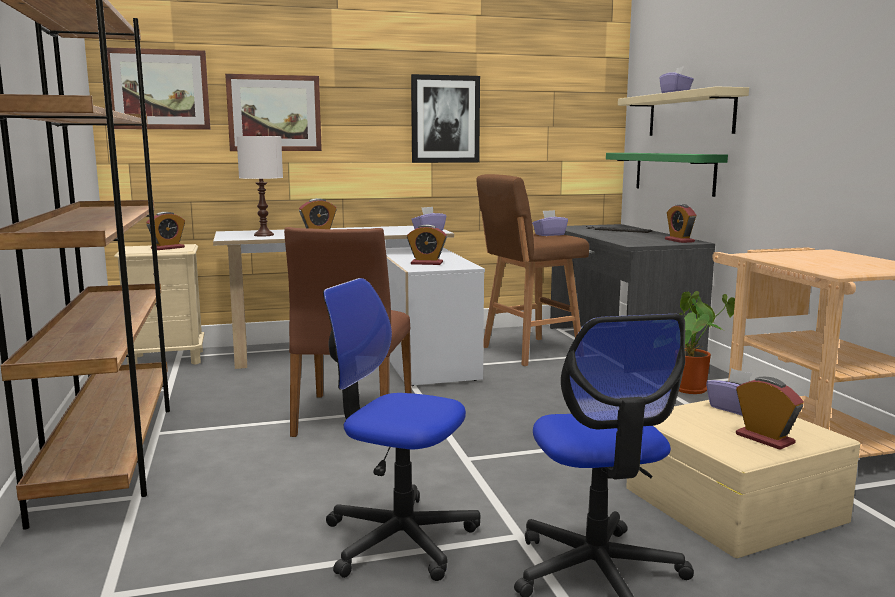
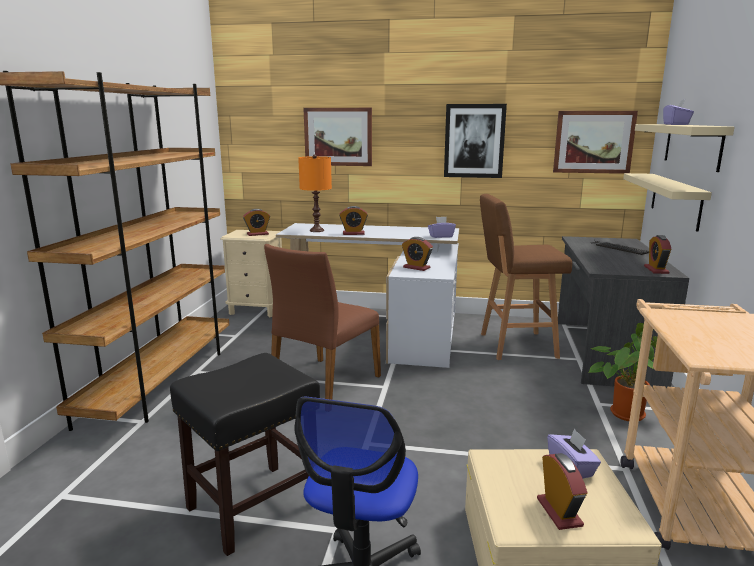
camera: 25 degrees right, 5 degrees up
picture [107,47,211,130] -> picture moved to [553,111,638,174]
white table lamp [237,132,283,236] -> orange table lamp [298,154,332,232]
office chair [323,278,480,581] -> black stool [170,353,320,556]
purple tissue box [532,210,568,236] -> none
green shelf [606,153,728,197] -> beige shelf [623,173,712,232]

